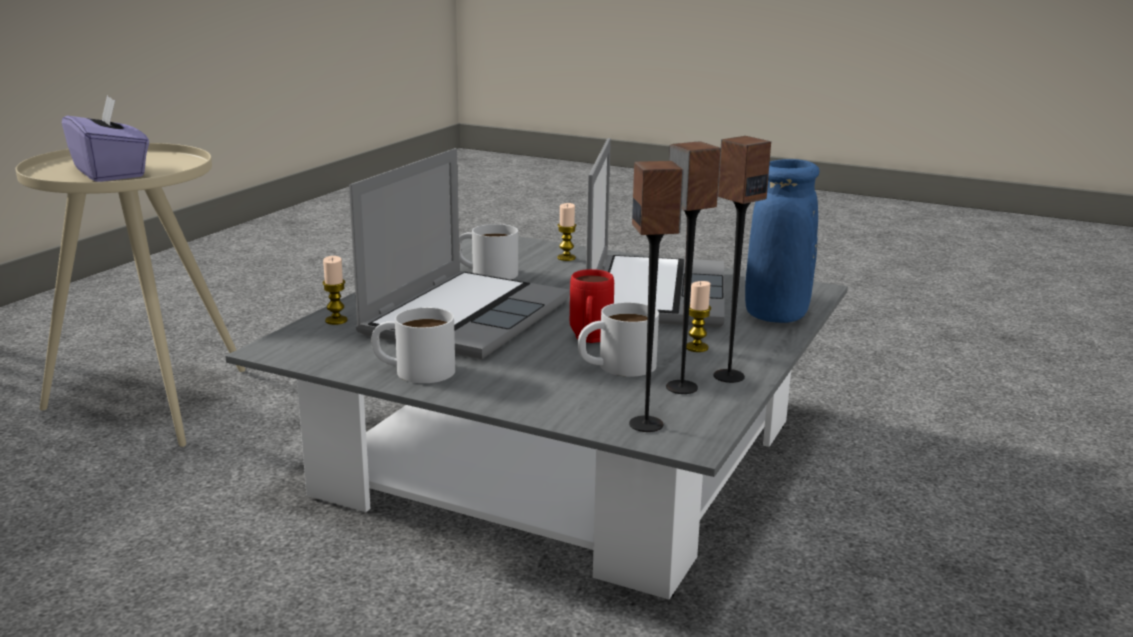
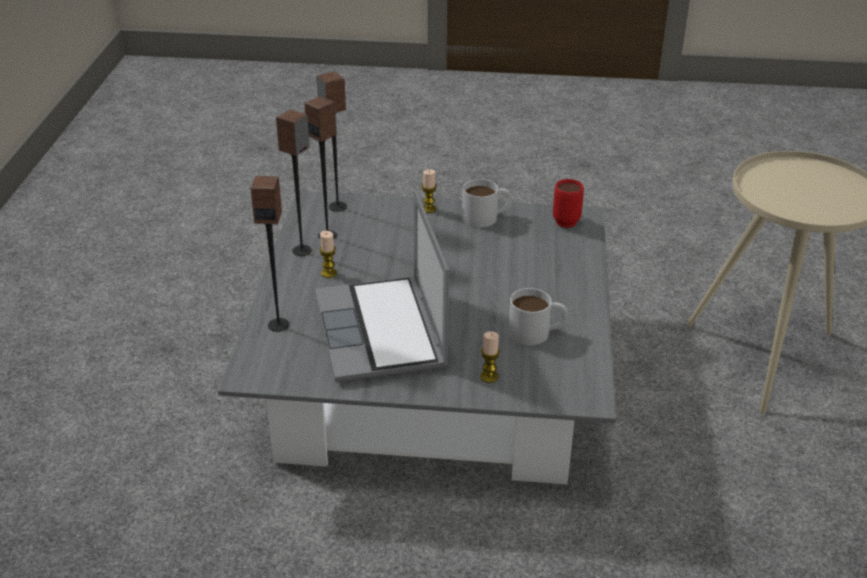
camera: 160 degrees right, 15 degrees up
purple tissue box [62,95,149,182] -> none
candle [322,256,348,325] -> candle moved to [422,170,437,213]
laptop [349,148,570,359] -> none
red mug [570,269,614,343] -> red mug moved to [553,179,584,228]
white mug [578,302,659,377] -> none
blue vase [745,159,820,323] -> speaker [251,176,290,332]

